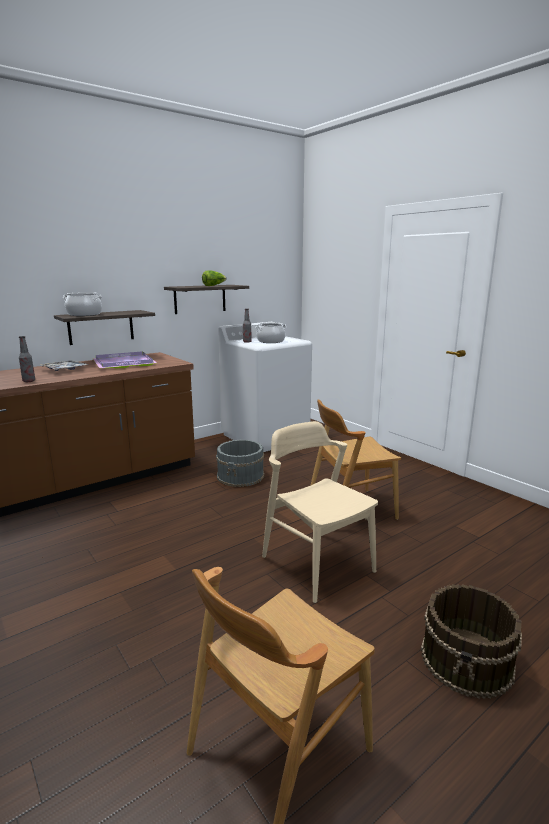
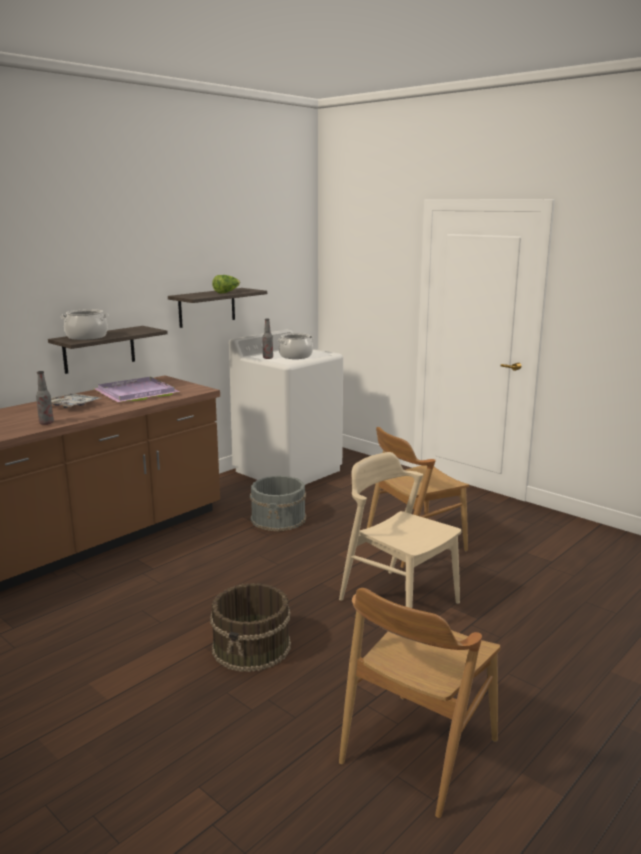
camera: 10 degrees left, 0 degrees up
brown bucket [421,584,522,699] -> brown bucket moved to [210,583,291,672]

